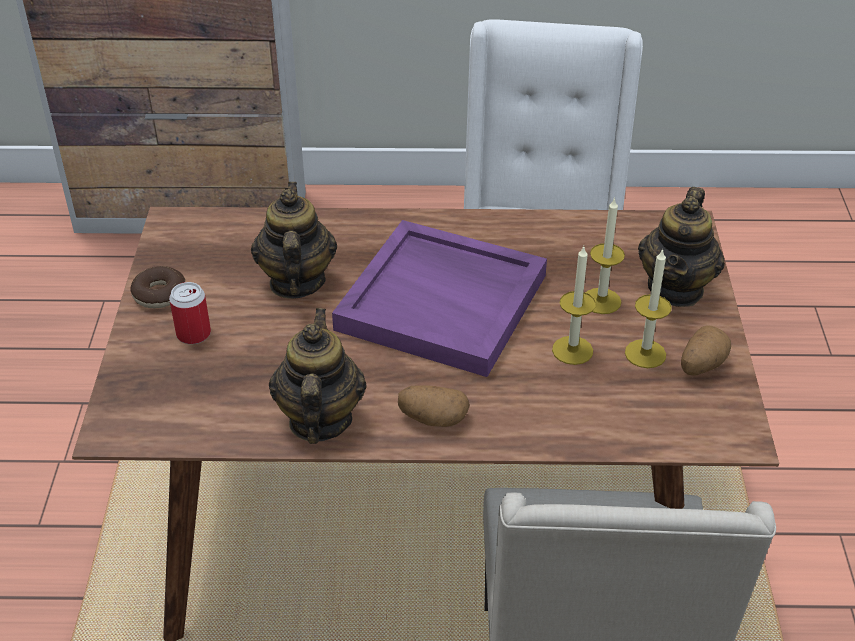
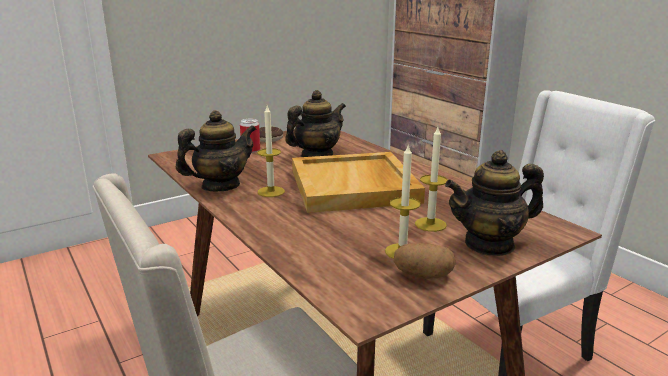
camera: 55 degrees right, 20 degrees down
purple tray [332,220,547,377] -> beige tray [292,152,425,213]
potato [398,385,470,427] -> none
candle [552,247,596,365] -> candle moved to [257,106,285,197]

